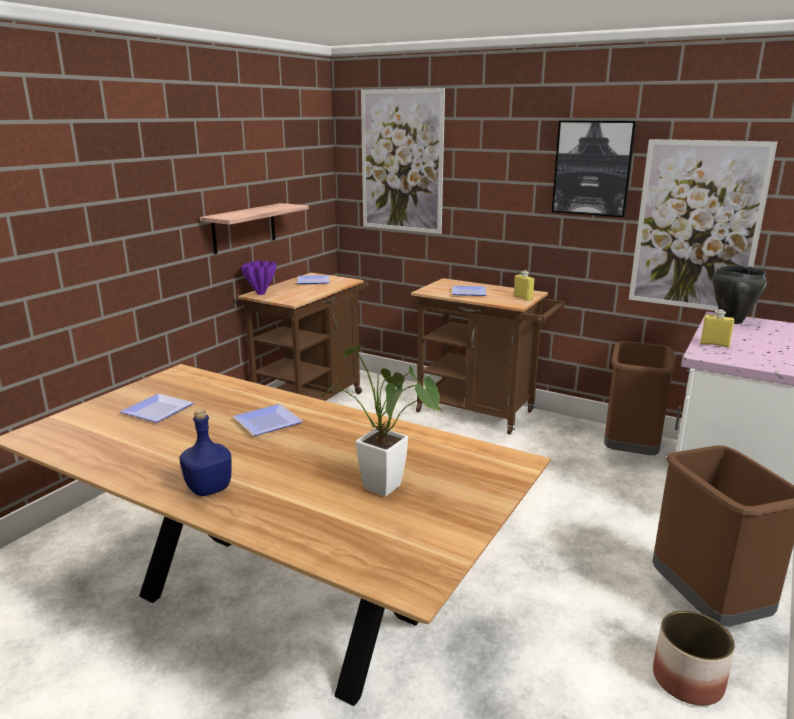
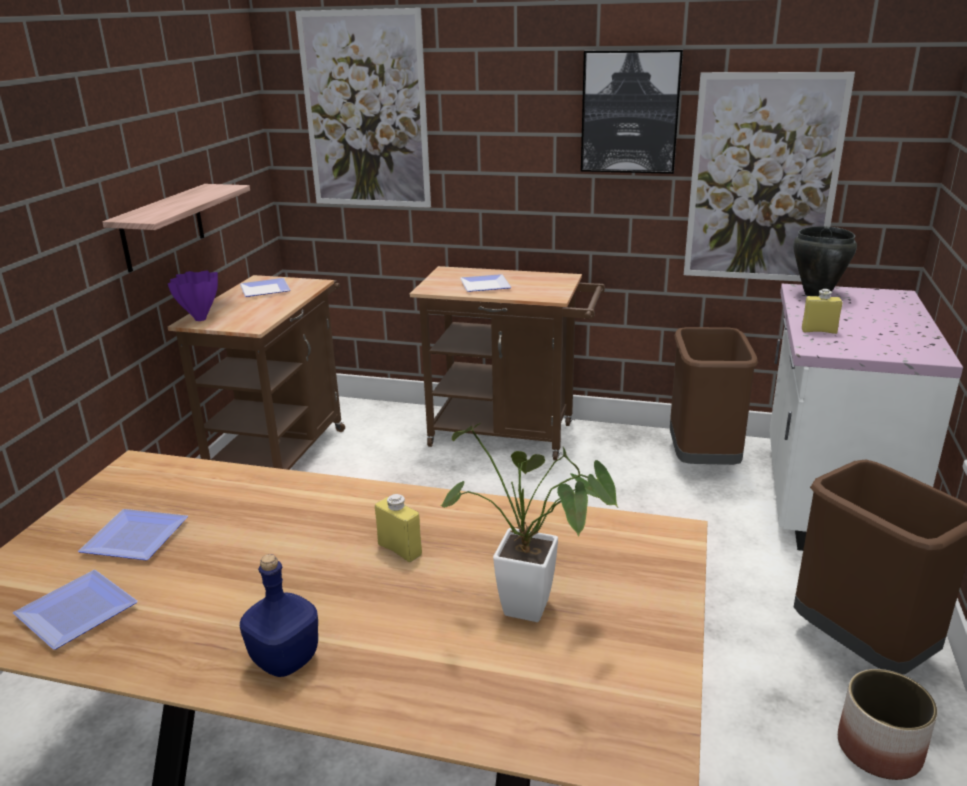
camera: 15 degrees left, 5 degrees up
plate [233,404,303,436] -> plate moved to [13,570,138,650]
yellow bottle [514,270,535,301] -> yellow bottle moved to [375,494,422,562]

